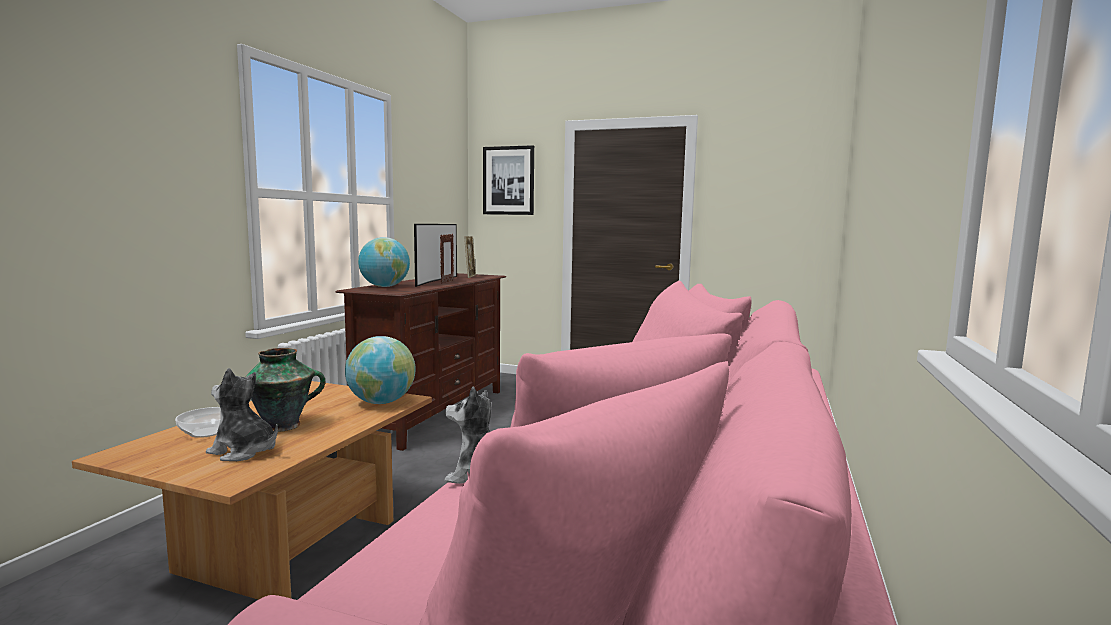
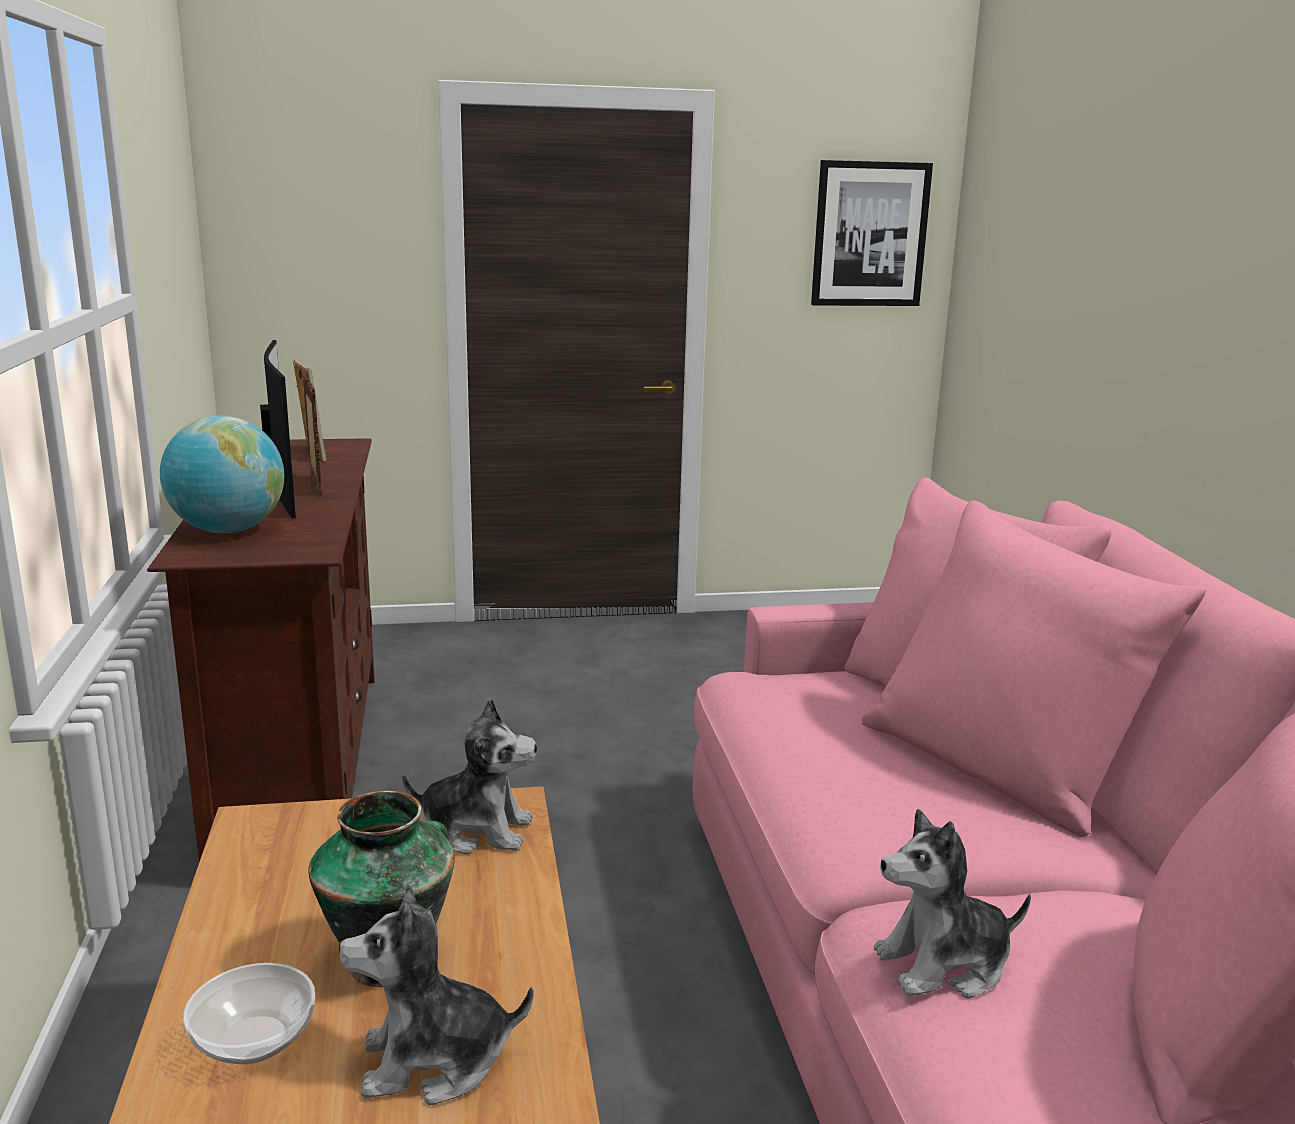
camera: 30 degrees left, 10 degrees up
globe [345,336,416,404] -> plush toy [402,698,537,855]
picture [483,145,534,215] -> picture moved to [811,160,933,306]

